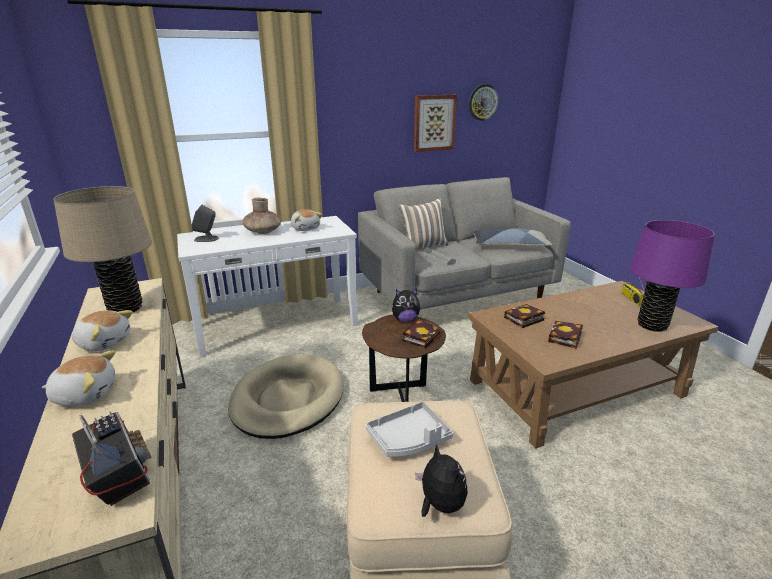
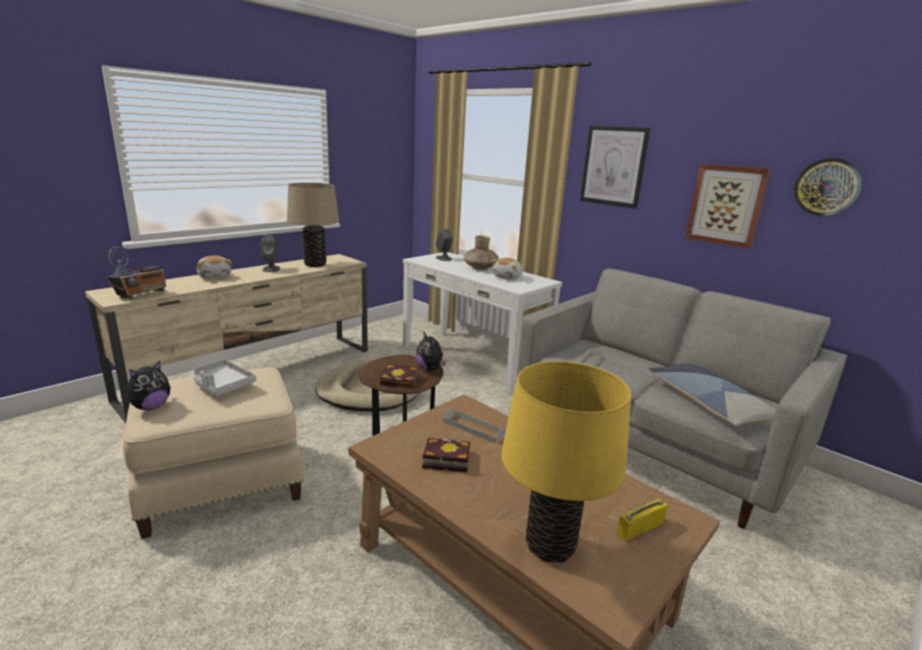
camera: 65 degrees right, 5 degrees down
plush toy [72,310,133,351] -> grey speaker [261,235,280,272]
pillow [399,198,448,251] -> none
book [504,304,545,328] -> grey tray [443,409,506,443]
purple table lamp [630,220,715,332] -> yellow table lamp [501,361,631,563]
none -> picture [580,126,650,209]

